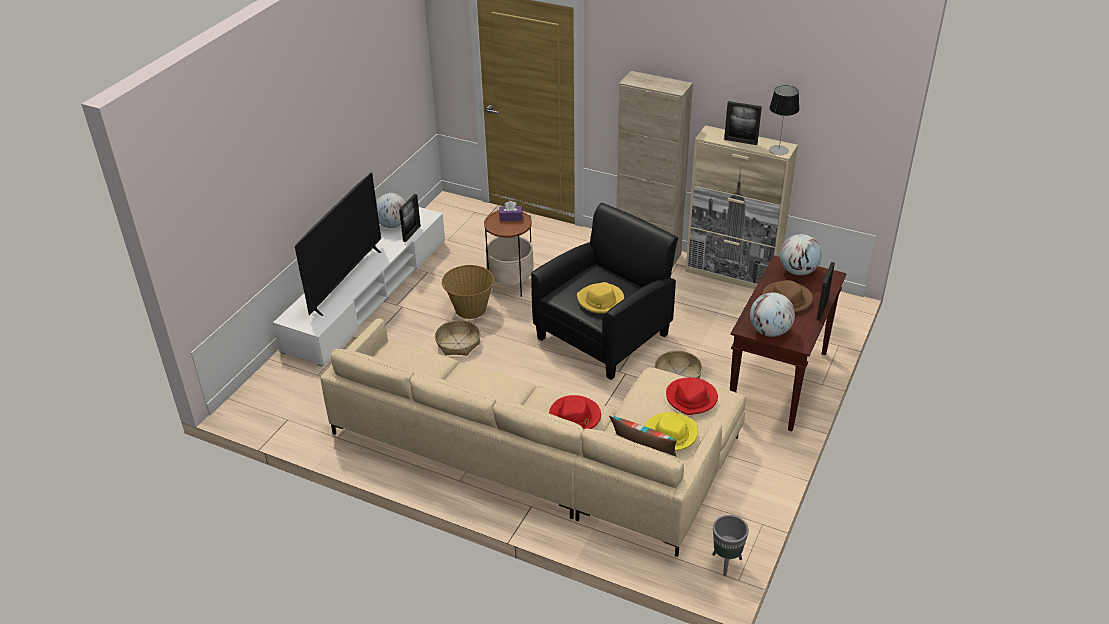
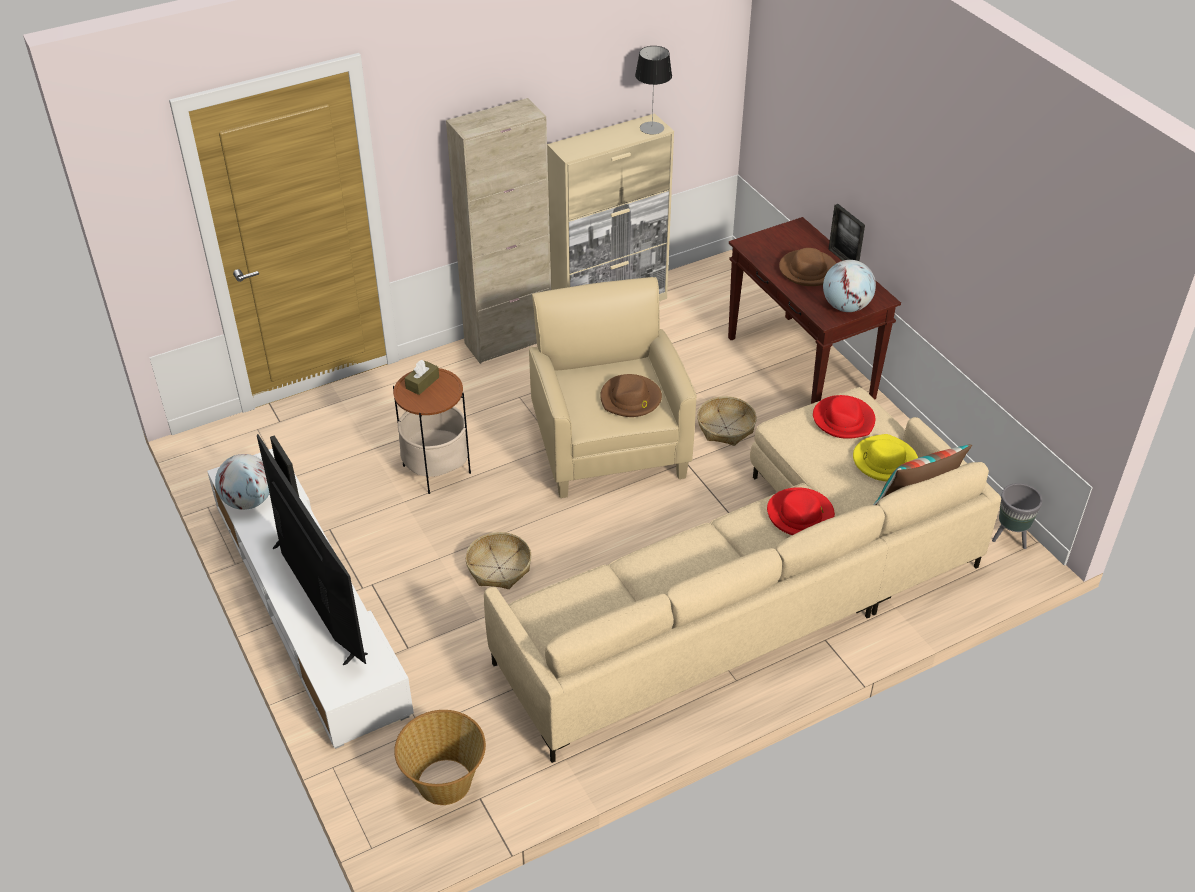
camera: 55 degrees left, 5 degrees up
basket [442,265,494,319] -> basket moved to [394,710,486,805]
purple tissue box [499,201,523,221] -> brown tissue box [404,360,439,395]
black armchair [531,203,678,380] -> beige armchair [529,277,697,498]
yellow hat [577,282,624,314] -> brown hat [600,374,662,417]
picture frame [724,101,762,145] -> none
globe [780,234,822,275] -> none

